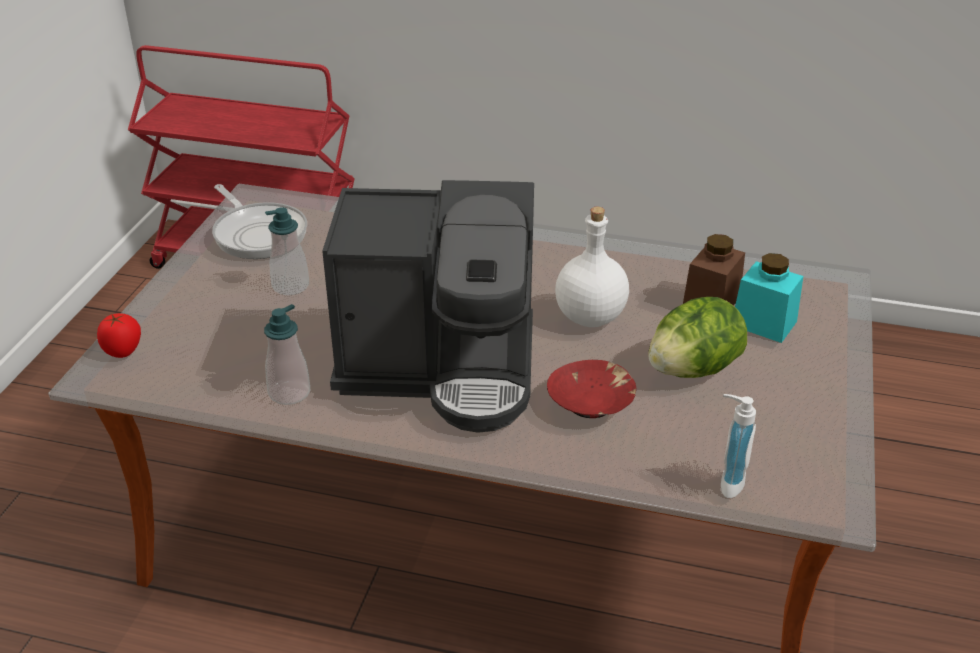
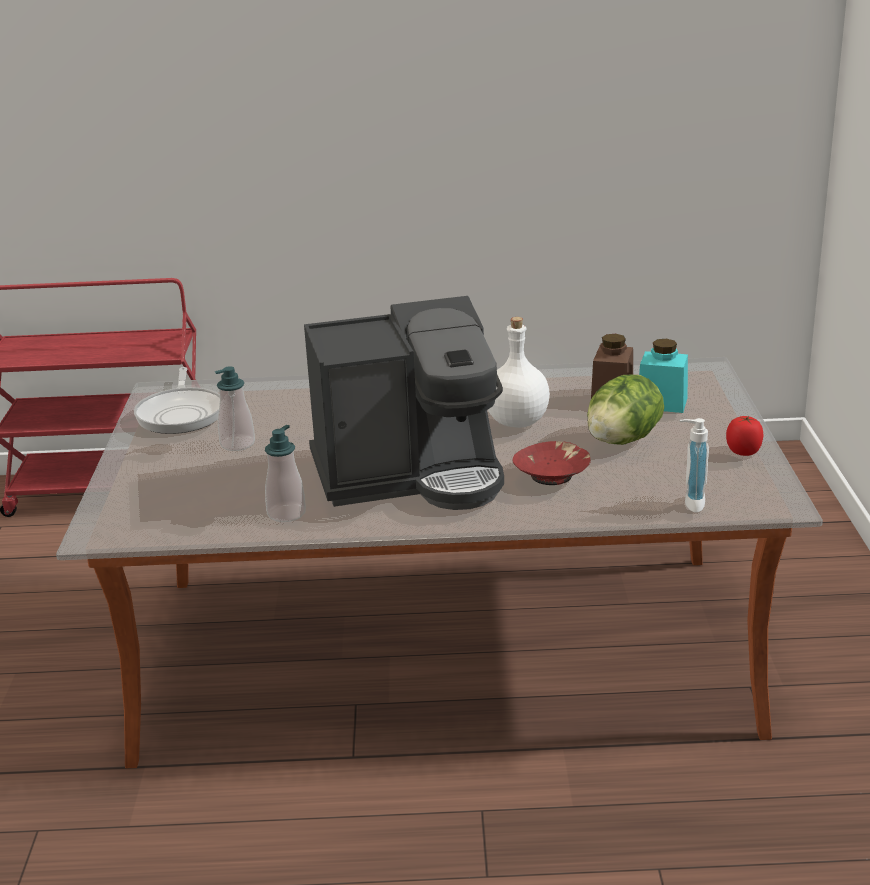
camera: 15 degrees left, 10 degrees down
tomato [97,313,141,358] -> tomato moved to [726,416,763,456]
frying pan [212,184,307,259] -> frying pan turned 45 degrees clockwise [134,367,220,434]

